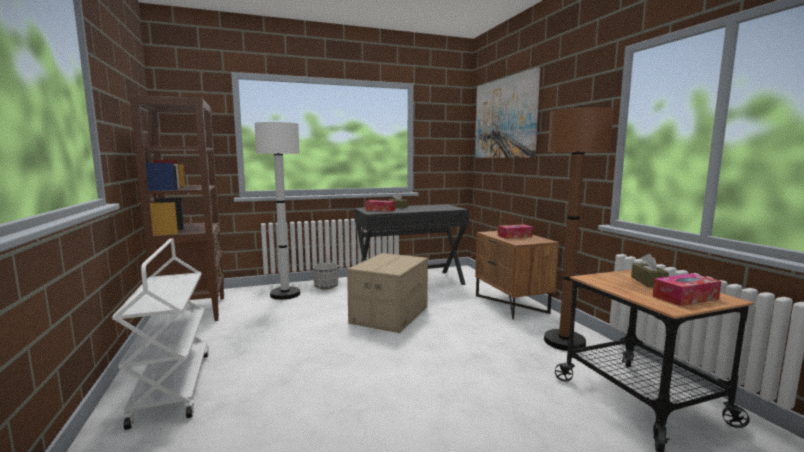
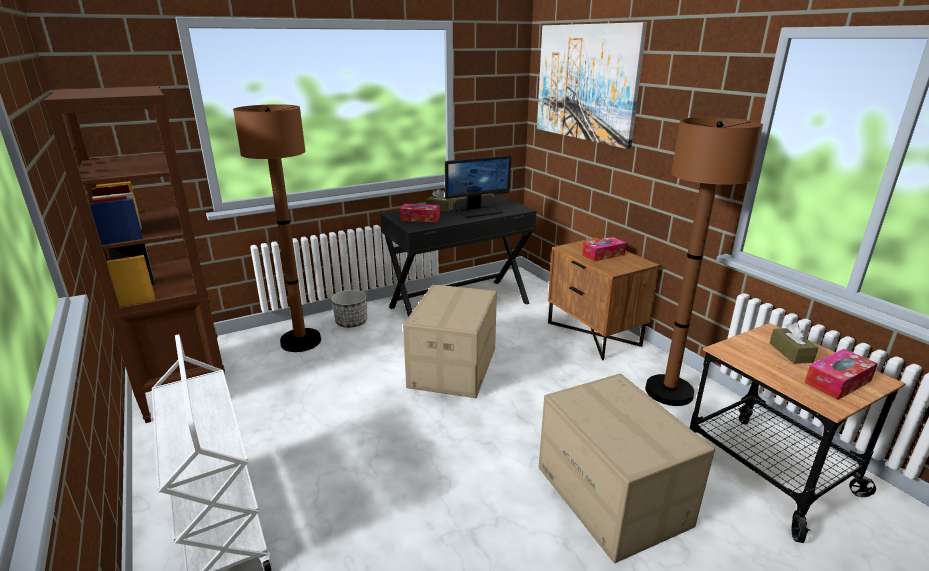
camera: 10 degrees left, 15 degrees up
white floor lamp [255,122,300,300] -> brown floor lamp [233,104,321,352]
none -> monitor [445,155,511,218]
none -> cardboard box [539,374,715,563]

